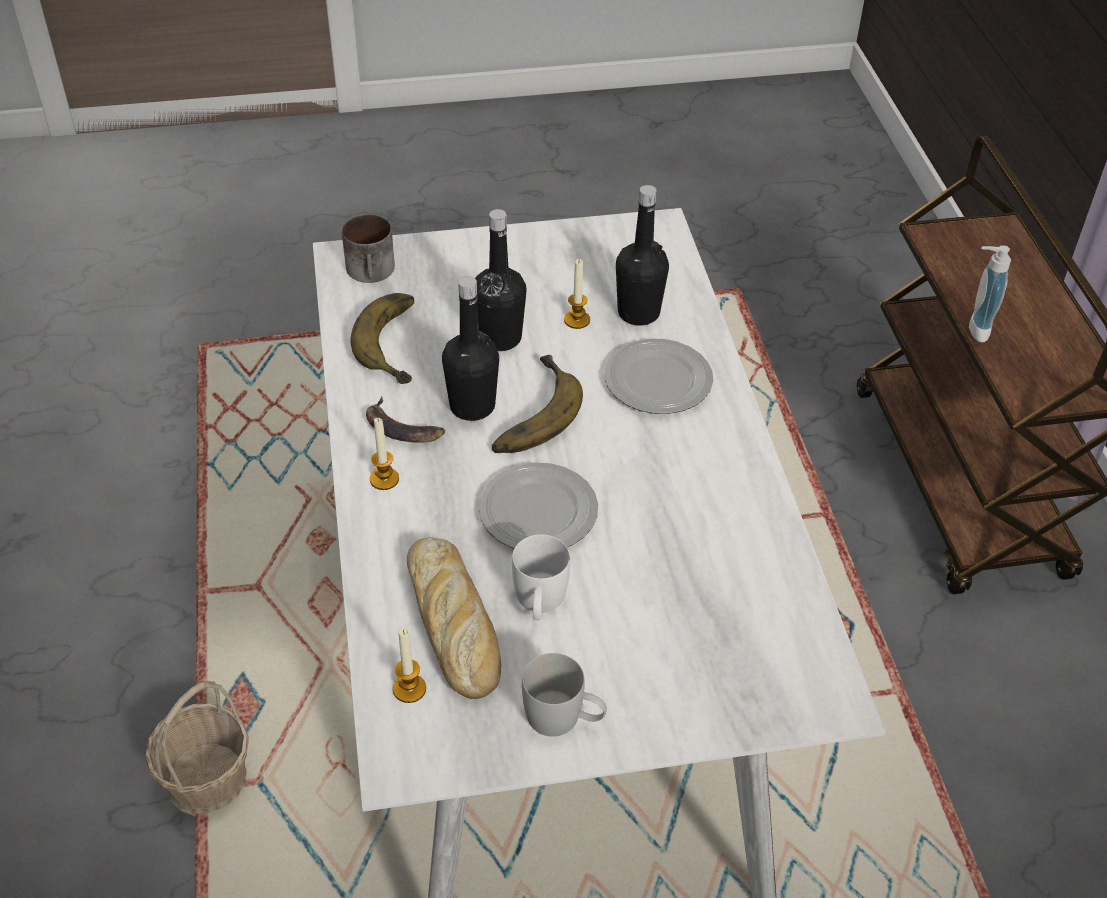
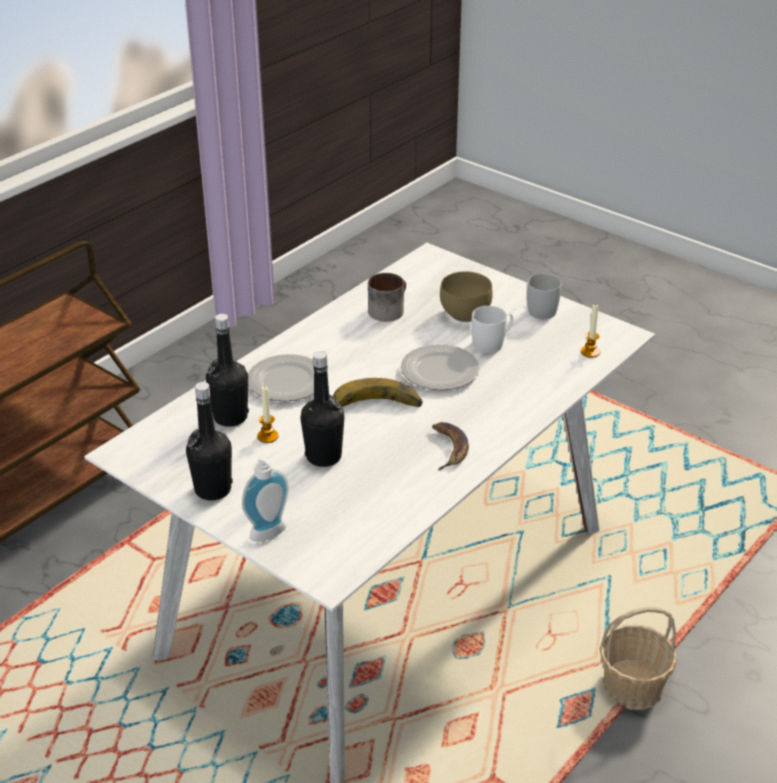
camera: 130 degrees left, 10 degrees down
mug [342,214,395,283] -> mug moved to [368,273,406,322]
banana [350,293,414,384] -> none
candle [370,418,399,490] -> none
bread [407,537,501,699] -> none
black bottle [442,276,499,421] -> black bottle moved to [186,382,233,501]
soap dispenser [969,245,1011,343] -> soap dispenser moved to [242,454,289,542]
none -> brown bowl [440,271,493,322]

